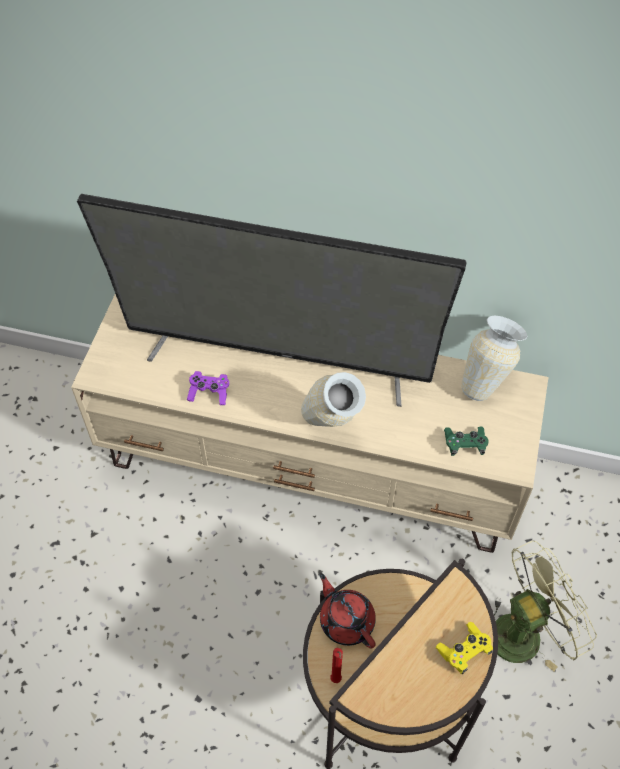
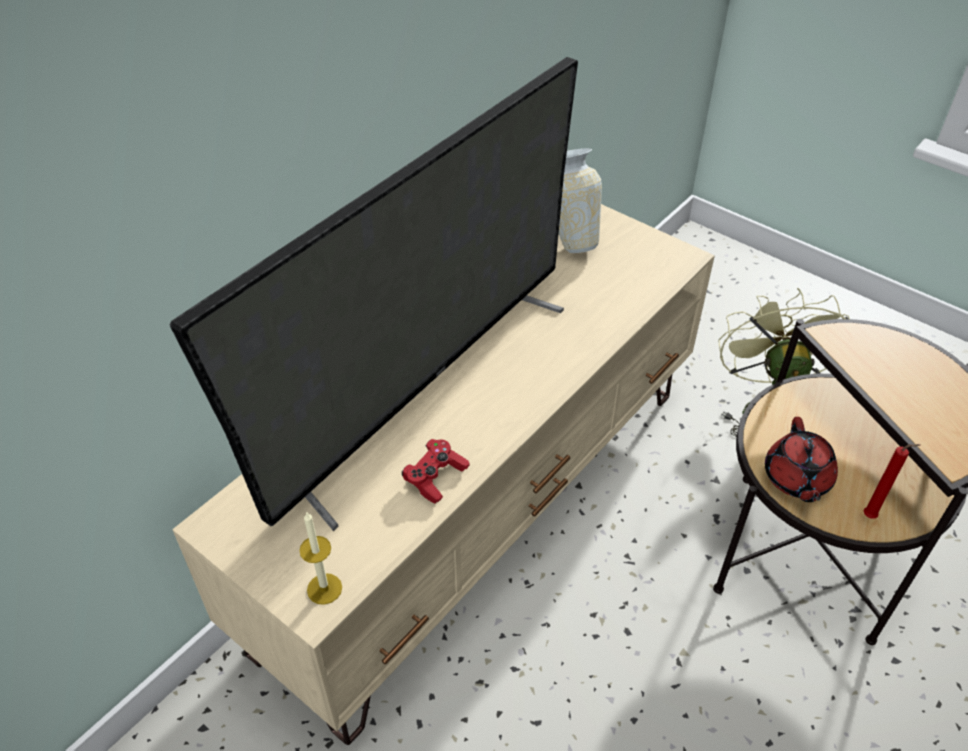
camera: 65 degrees left, 10 degrees down
purple game controller [187,371,229,405] -> red game controller [401,439,470,504]
vase [301,372,366,427] -> none
red teapot [319,573,376,648] -> red teapot turned 75 degrees counterclockwise [765,417,838,502]
yellow game controller [436,622,493,674] -> none
green game controller [444,427,489,456] -> none
none -> candle [299,513,342,605]

